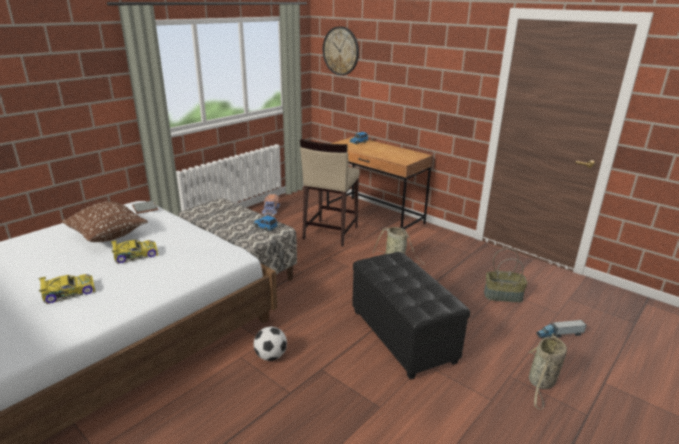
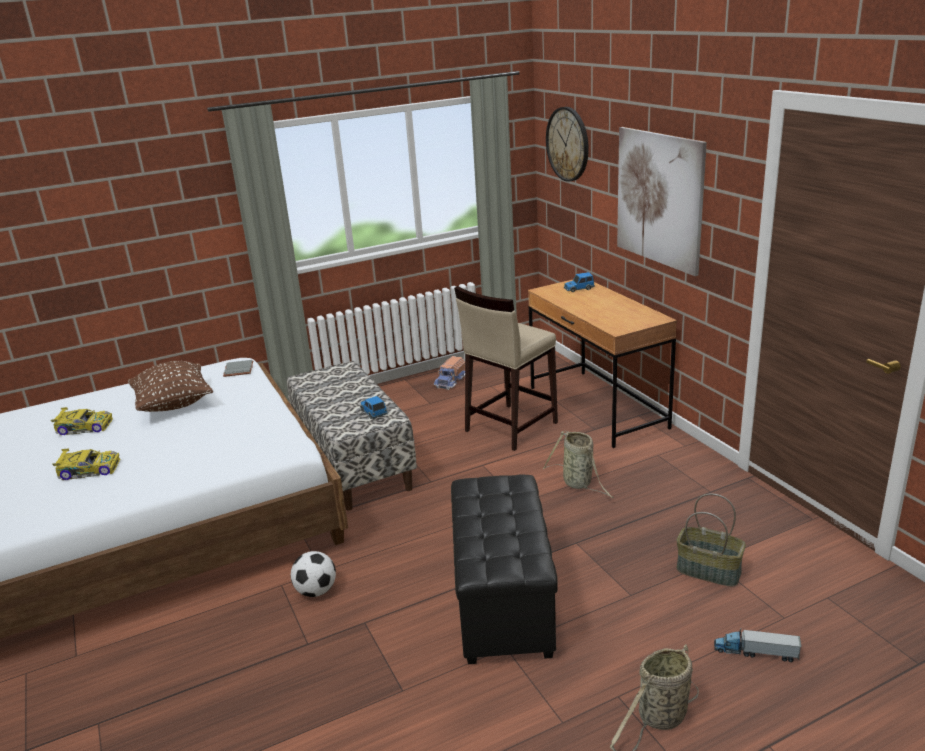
camera: 25 degrees right, 0 degrees up
toy car [111,240,158,264] -> toy car moved to [51,407,113,435]
none -> picture [617,127,707,276]

